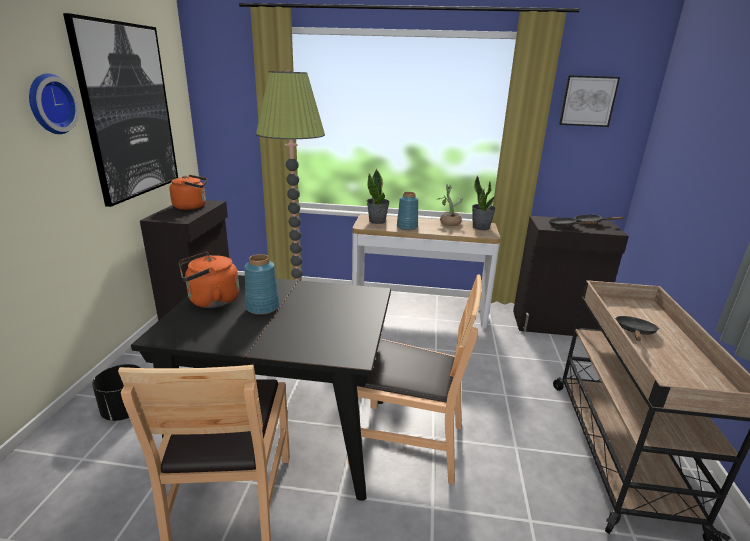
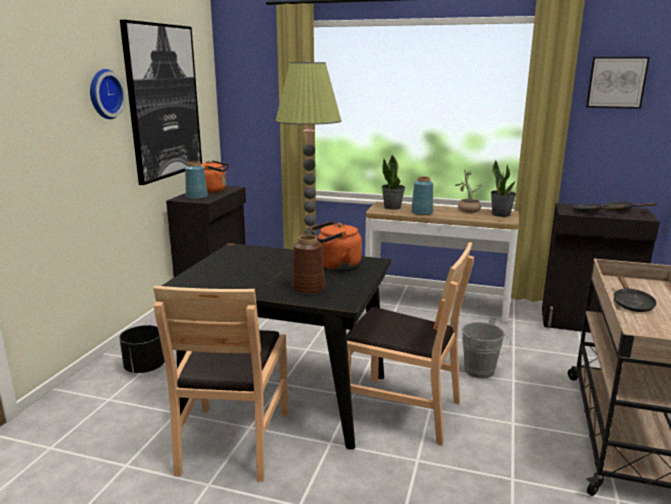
camera: 10 degrees right, 5 degrees down
orange kettle [179,252,239,308] -> orange kettle moved to [311,221,362,270]
blue vase [244,254,280,315] -> blue vase moved to [185,161,208,200]
black frying pan [615,316,659,341] -> black frying pan turned 150 degrees clockwise [614,275,657,312]
none -> brown vase [292,235,325,294]
none -> grey bucket [462,319,511,379]

